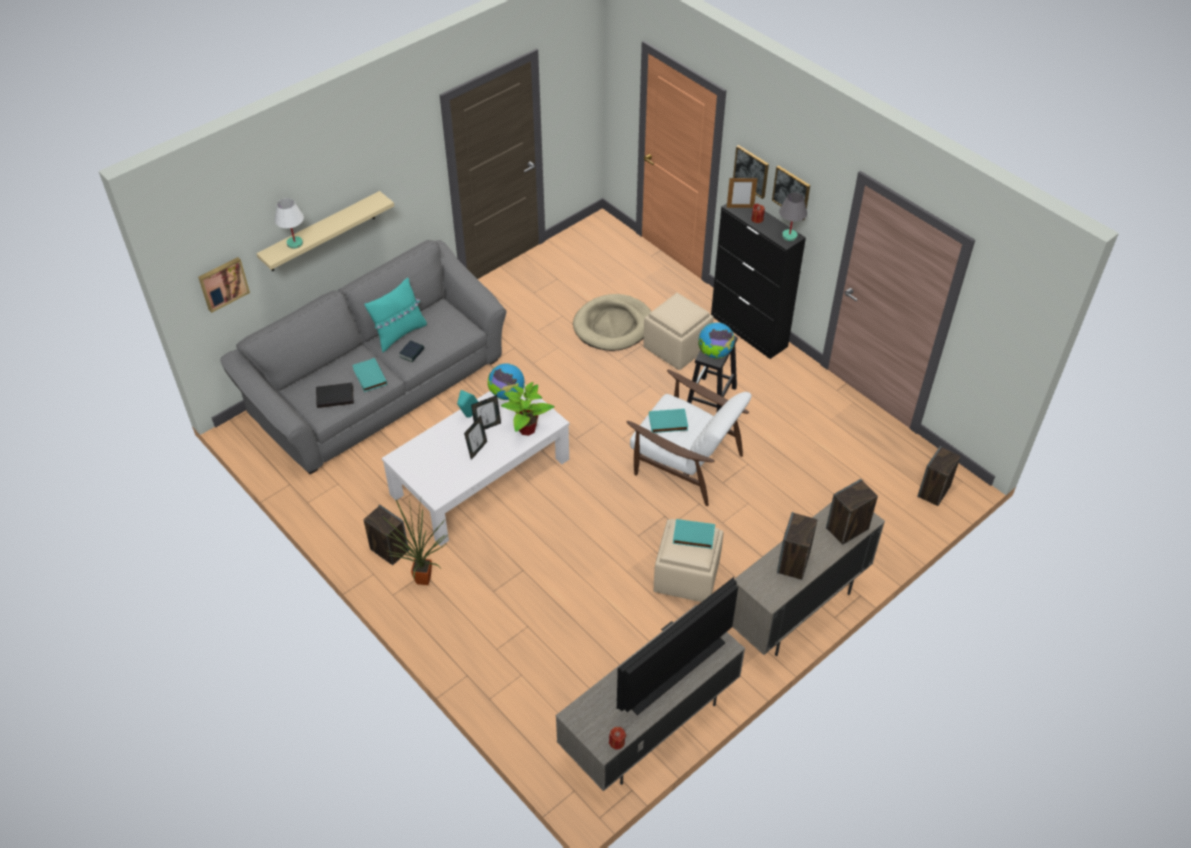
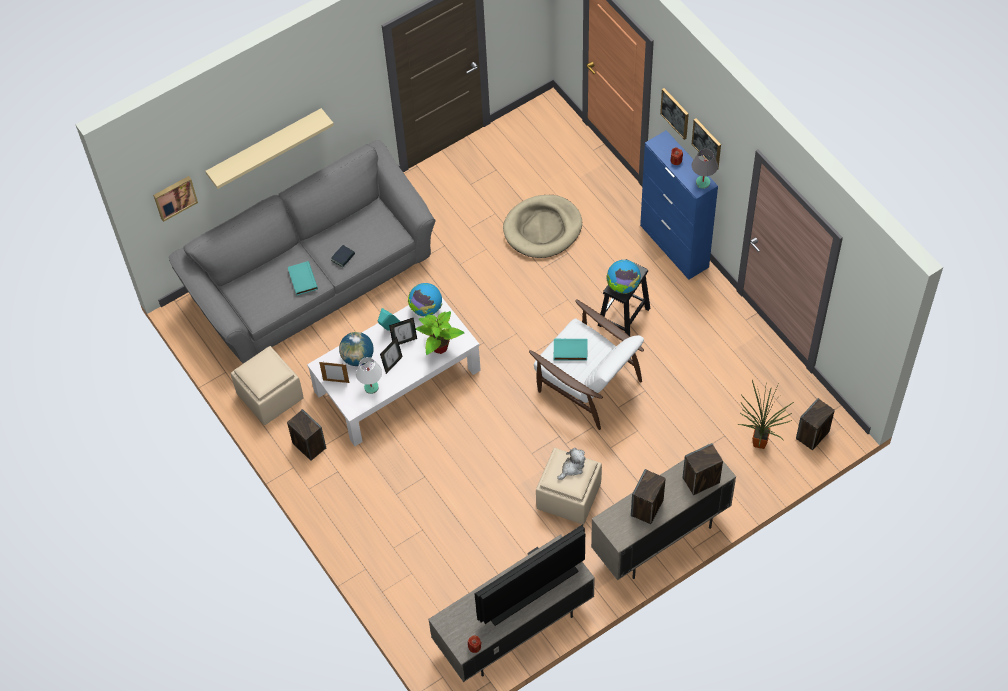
camera: 10 degrees right, 10 degrees up
white table lamp [275,198,304,249] -> white table lamp moved to [356,357,382,394]
black book [316,383,354,408] -> none
turquoise pillow [364,278,427,352] -> none
potted plant [382,495,447,585] -> potted plant moved to [738,380,794,449]
beige ottoman [644,293,714,370] -> beige ottoman moved to [231,346,304,425]
turquoise book [673,519,715,549] -> plush toy [557,448,586,480]
black cabinet [711,203,806,359] -> blue cabinet [640,130,718,280]
picture frame [727,177,758,208] -> picture frame moved to [319,362,349,383]
none -> globe [339,332,374,366]

